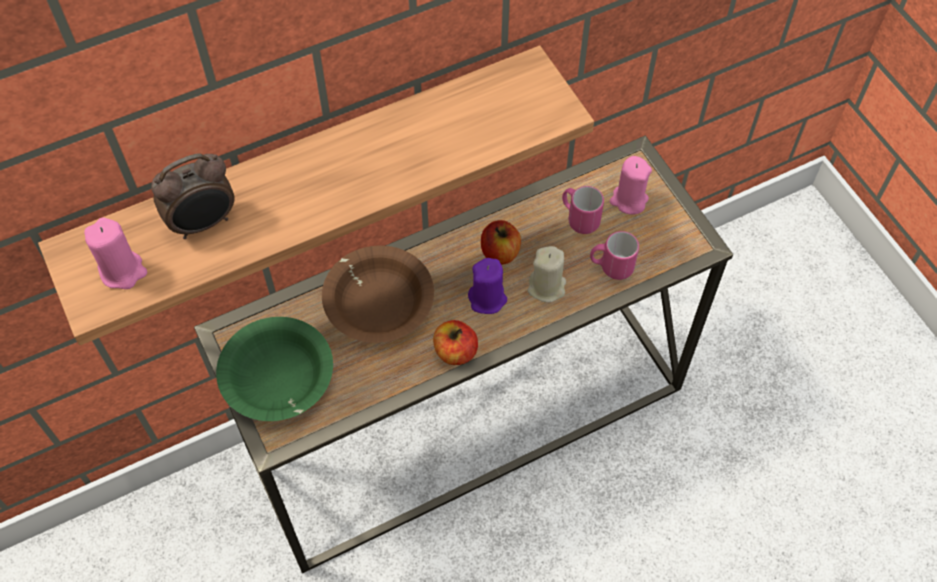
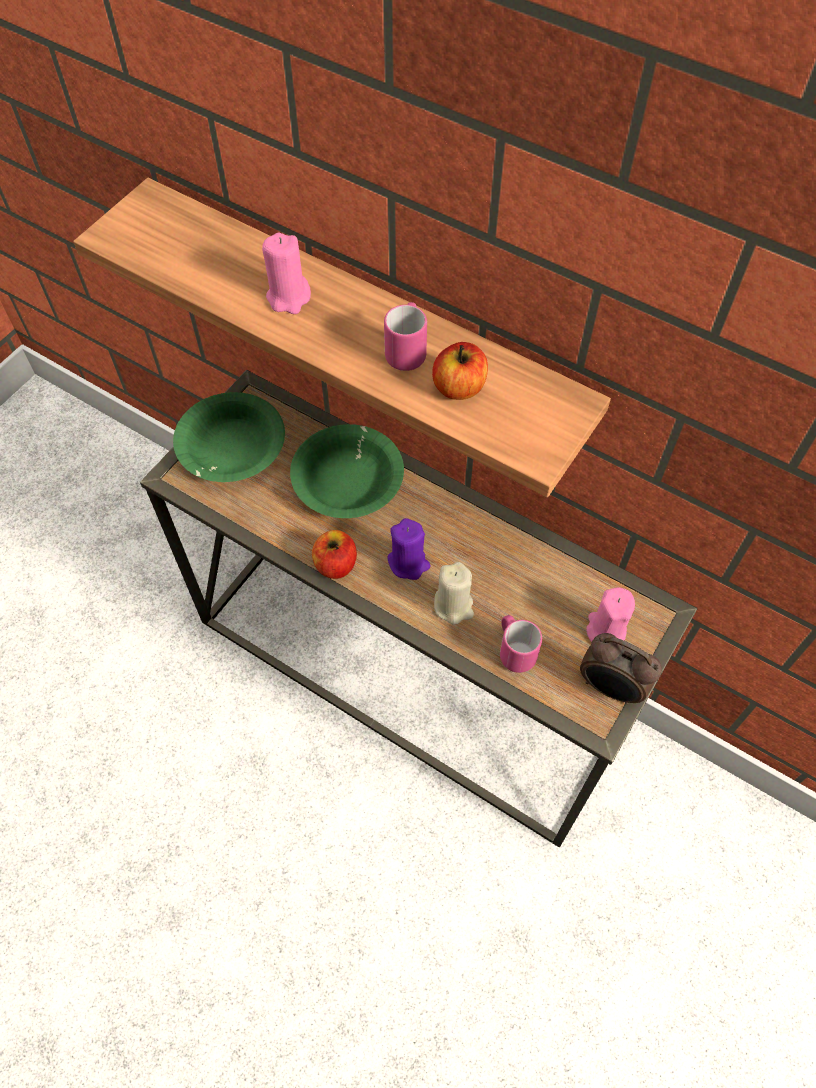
camera: 60 degrees right, 0 degrees up
pink candle [84,217,147,289] -> pink candle moved to [262,232,311,314]
alarm clock [151,153,235,239] -> alarm clock moved to [580,633,662,705]
brown bowl [322,246,434,343] -> green bowl [290,424,404,518]
apple [481,220,521,265] -> apple moved to [432,342,488,400]
pink mug [562,186,604,234] -> pink mug moved to [384,302,427,371]

